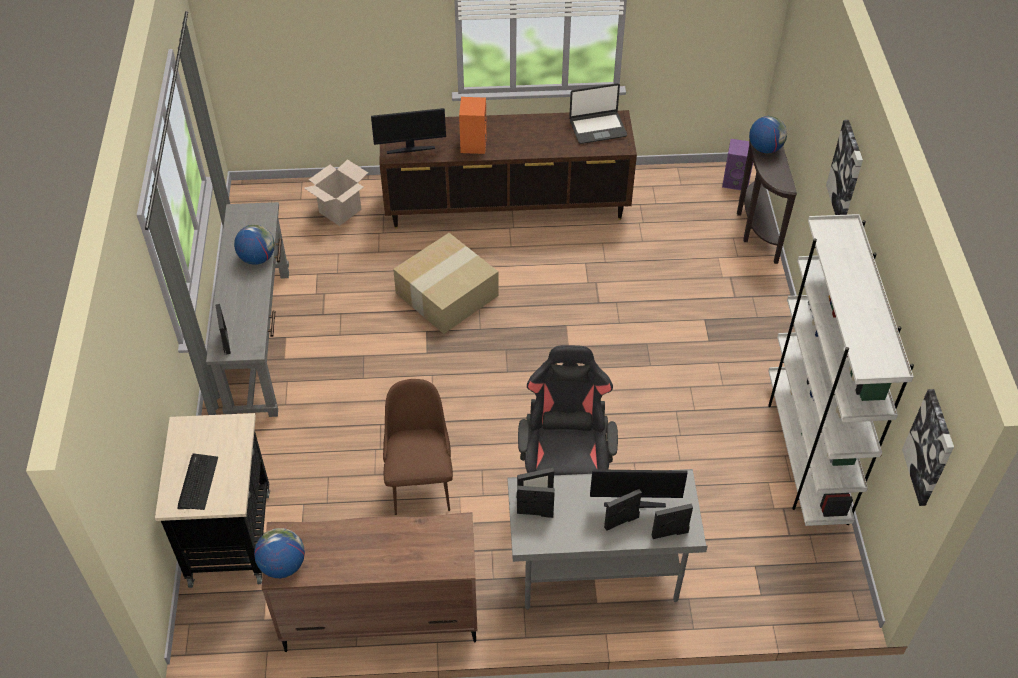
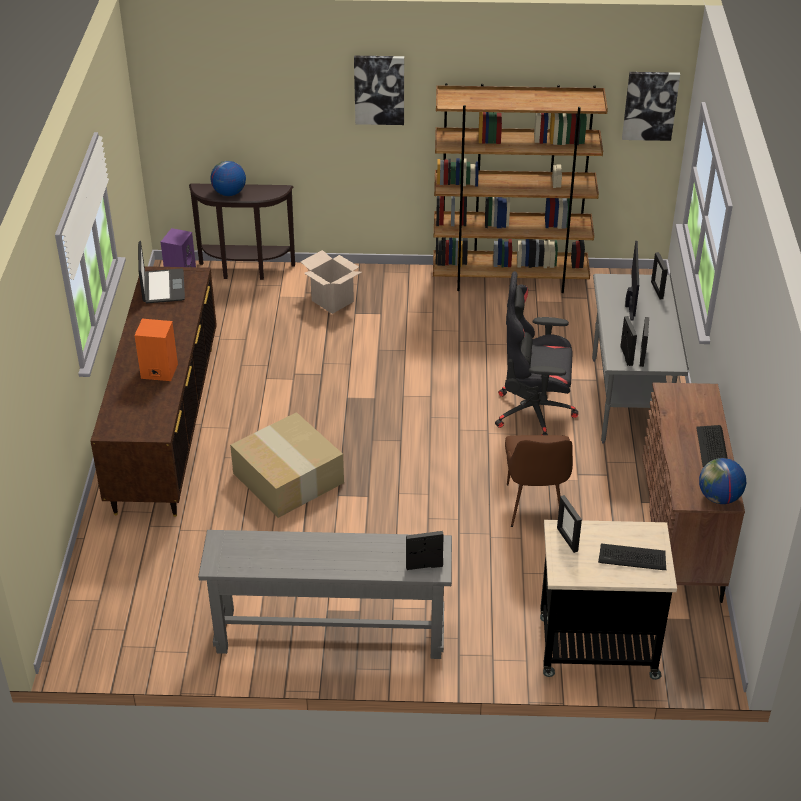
camera: 85 degrees left, 10 degrees down
globe [234,225,275,265] -> none
cardboard box [304,159,368,226] -> cardboard box moved to [301,250,362,314]
monitor [371,108,446,154] -> none
brown chair [383,379,453,515] -> brown chair turned 90 degrees counterclockwise [505,435,573,527]
picture frame [604,489,642,531] -> picture frame moved to [557,495,582,553]
white bookcase [768,214,914,526] -> brown bookcase [433,83,608,293]
none -> keyboard [696,425,728,467]

